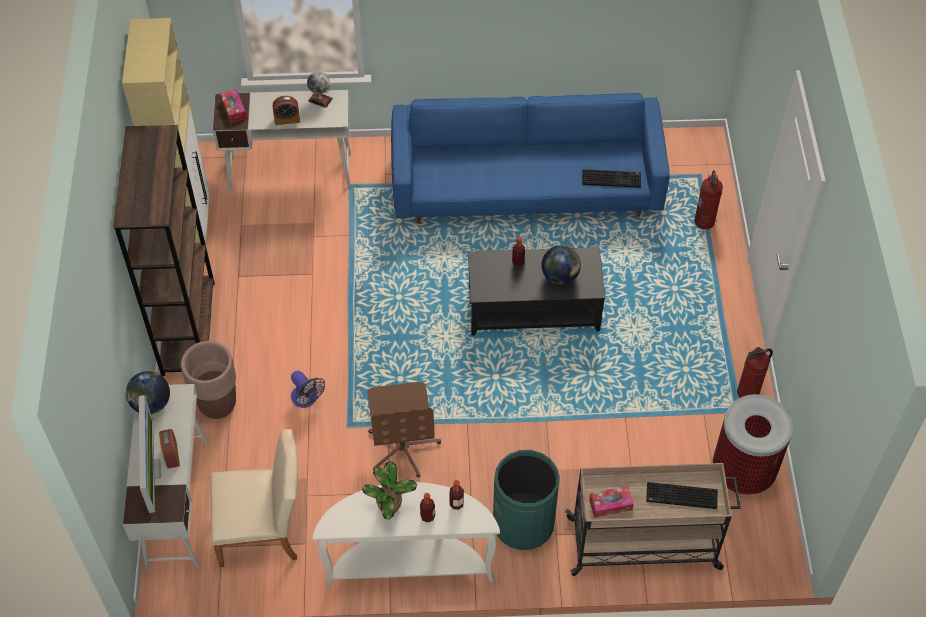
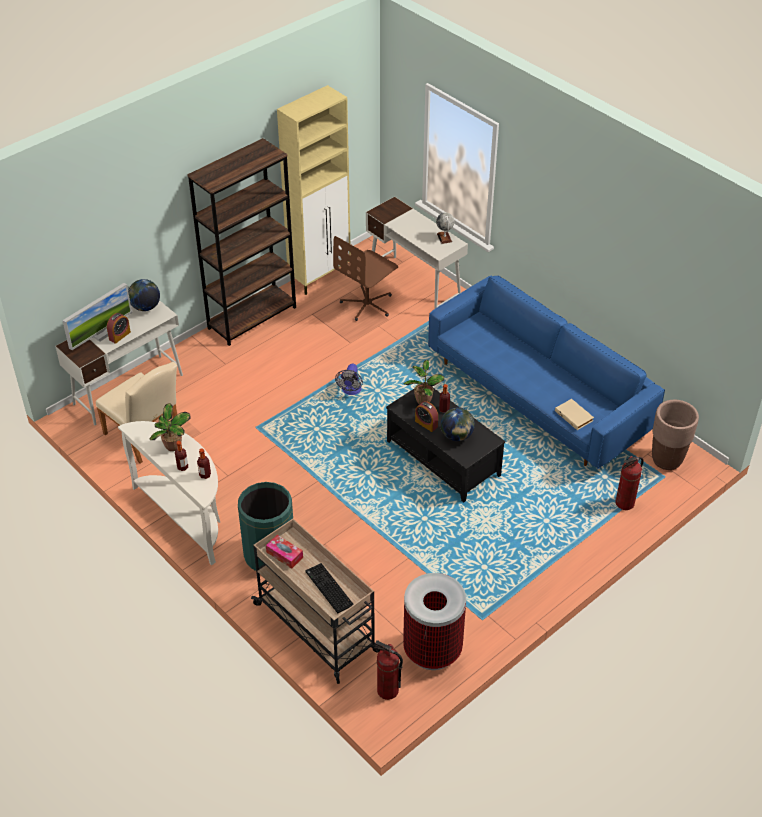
camera: 50 degrees right, 10 degrees down
brown planter [181,341,236,419] -> brown planter moved to [652,400,699,470]
tissue box [220,89,247,123] -> none
alarm clock [273,96,300,125] -> alarm clock moved to [415,401,438,432]
fan [291,371,325,408] -> fan moved to [335,364,363,395]
brown office chair [368,382,441,478] -> brown office chair moved to [333,236,398,321]
keyboard [582,169,641,188] -> beige book [555,399,594,430]
fire extinguisher [737,347,773,398] -> fire extinguisher moved to [375,640,403,700]
none -> potted plant [404,360,444,404]

